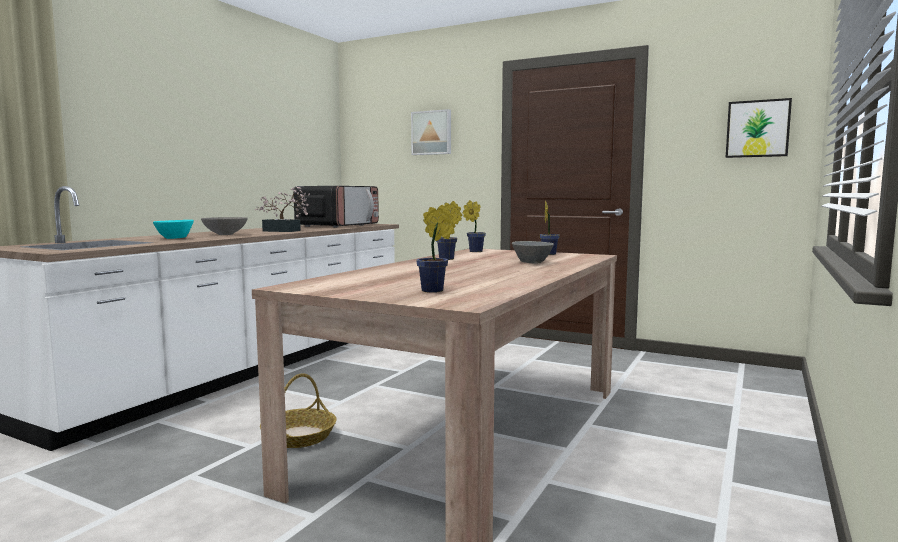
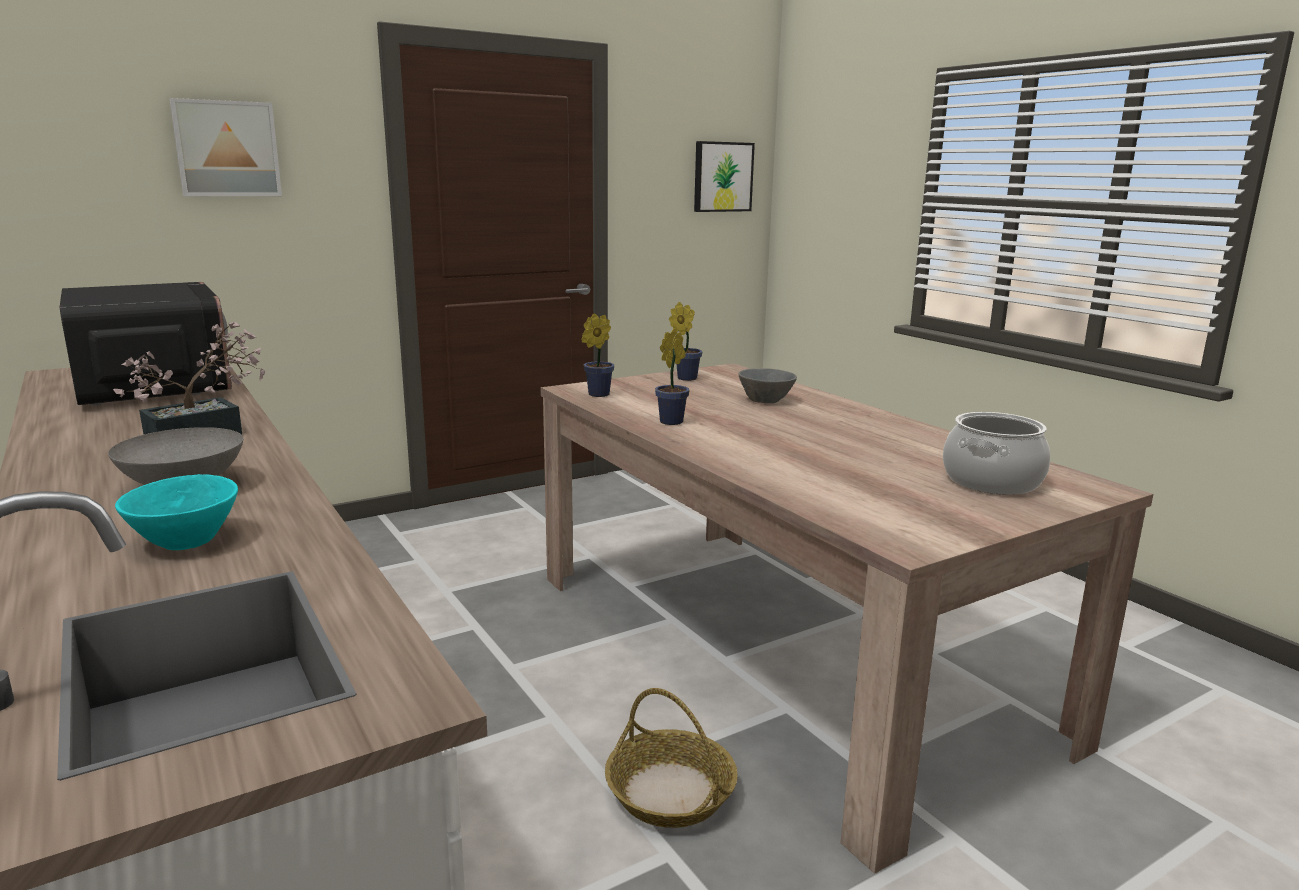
camera: 60 degrees left, 10 degrees up
potted plant [416,205,456,293] -> cooking pot [943,412,1050,495]

